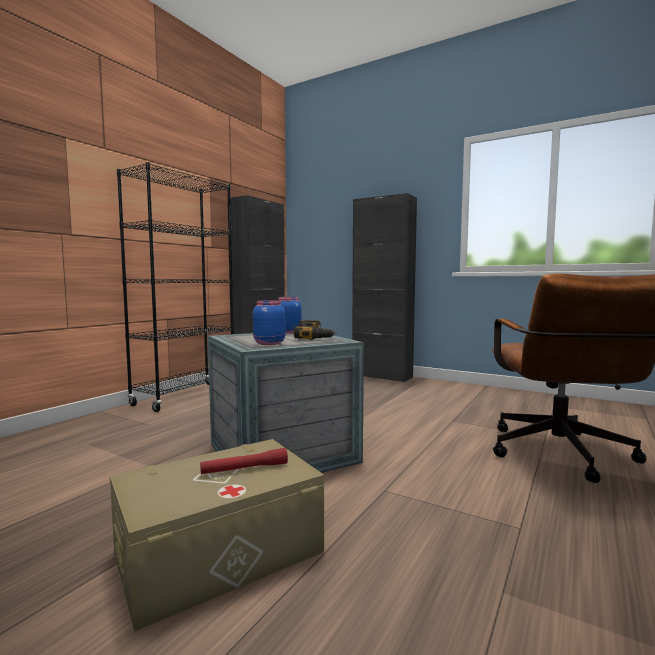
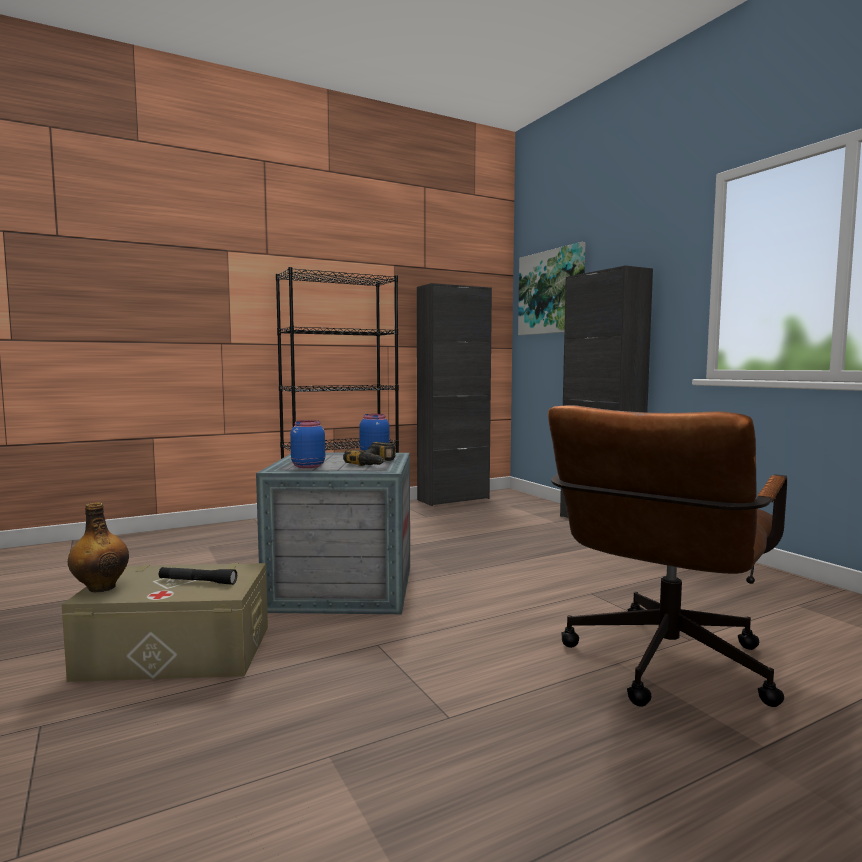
camera: 30 degrees right, 0 degrees up
red flashlight [200,448,288,474] -> black flashlight [159,567,237,585]
none -> bottle [68,502,129,592]
none -> picture [518,242,585,335]

